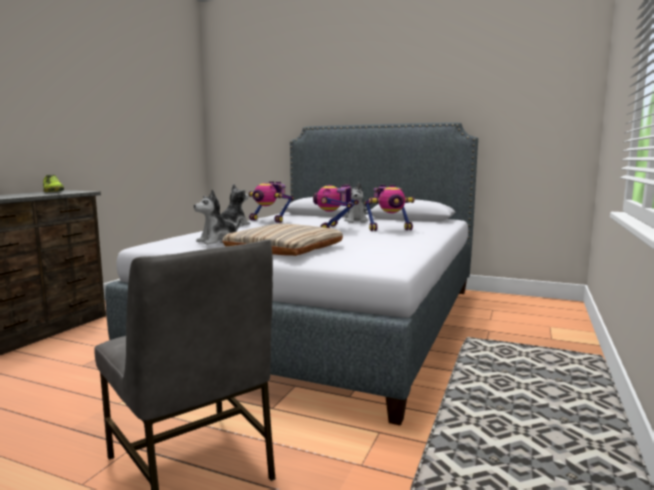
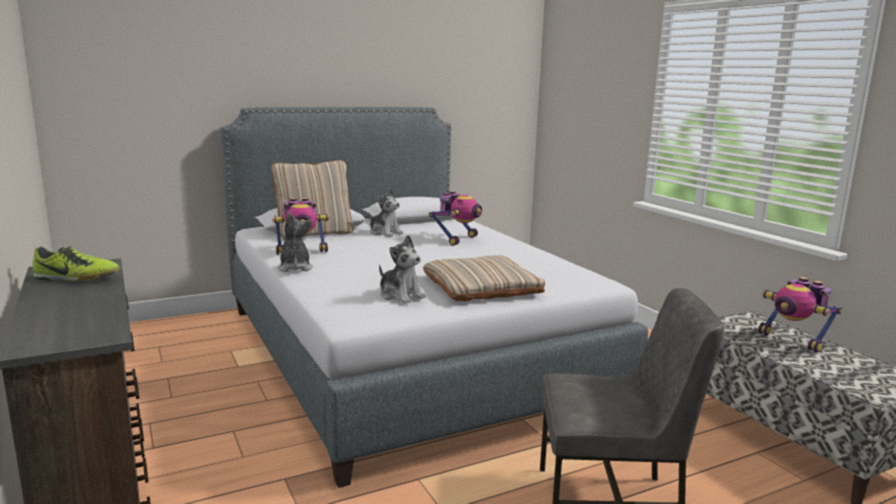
camera: 50 degrees left, 5 degrees up
plush toy [194,190,241,245] -> plush toy turned 45 degrees counterclockwise [379,235,426,304]
toy robot [313,184,359,228] -> toy robot moved to [758,277,842,352]
none -> beige pillow [271,160,354,240]

